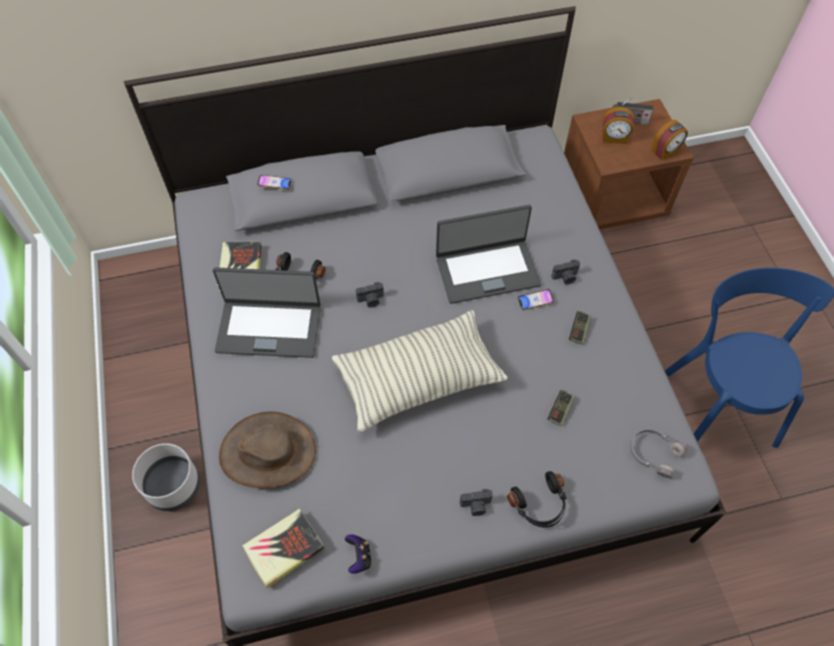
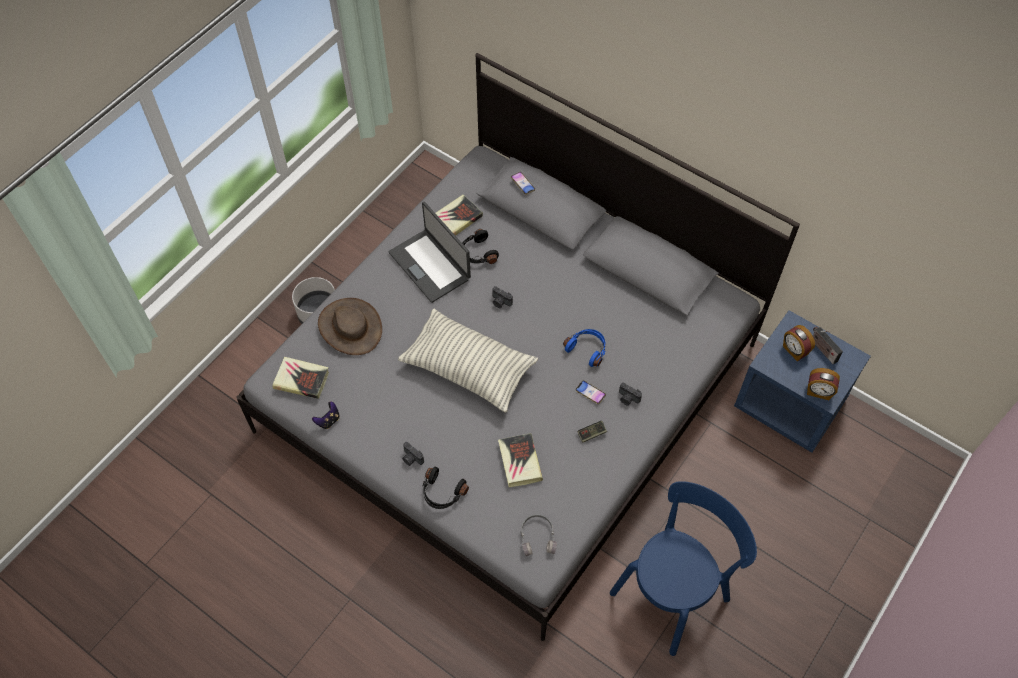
camera: 50 degrees right, 0 degrees up
laptop [436,205,541,304] -> blue headphones [563,329,606,367]
game controller [548,390,575,426] -> book [498,433,543,487]
brown nightstand [564,99,693,229] -> blue nightstand [734,310,871,453]

